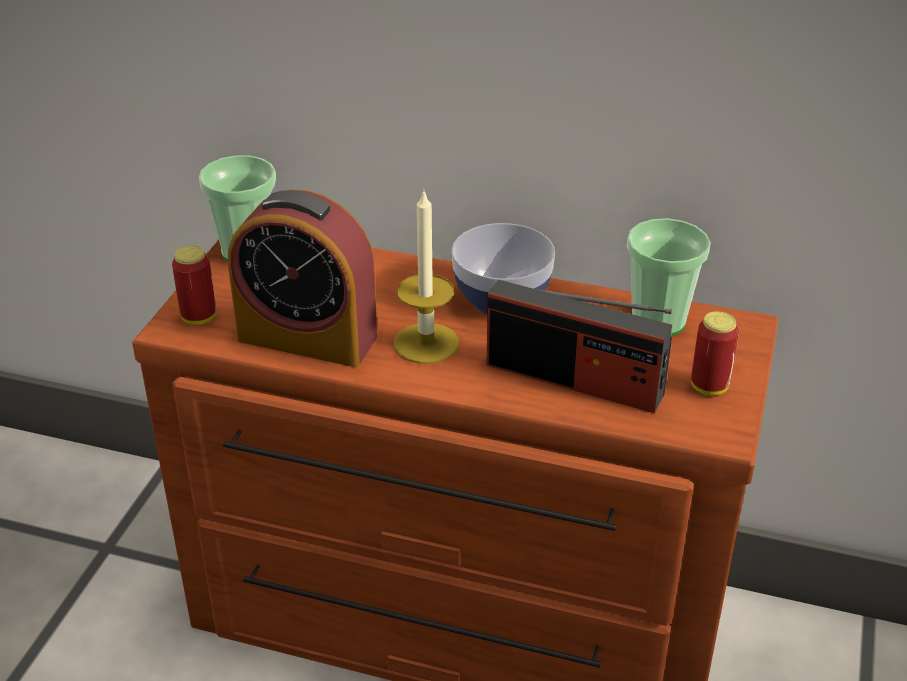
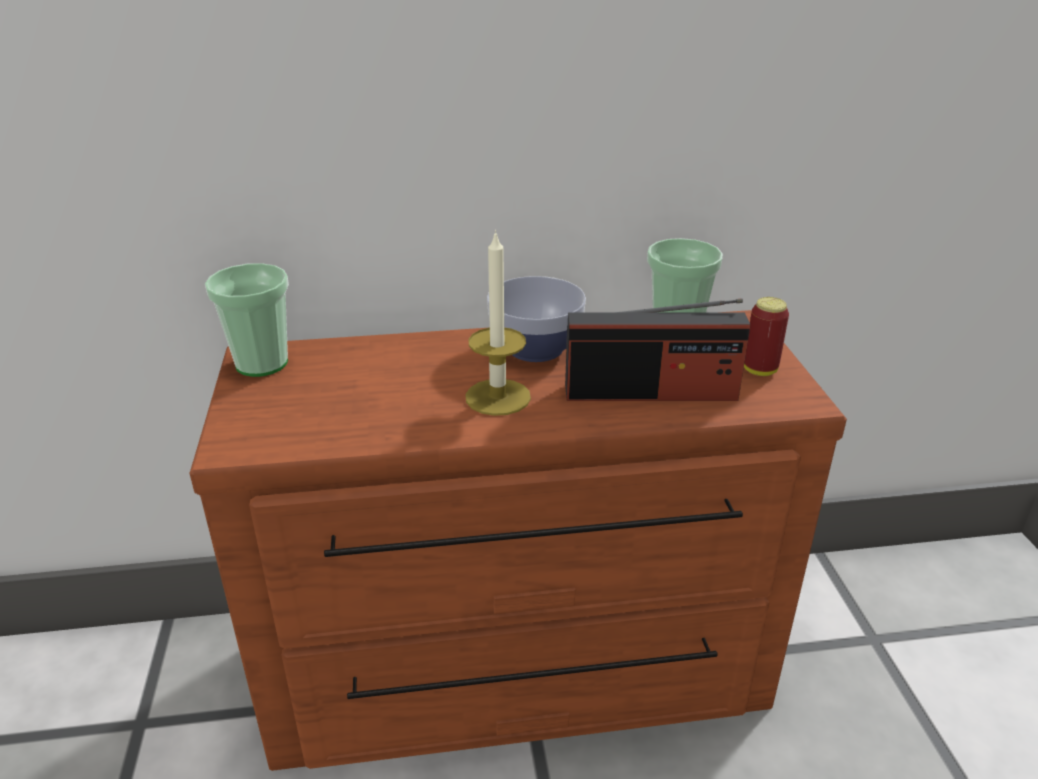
camera: 25 degrees left, 5 degrees down
can [172,245,216,325] -> none
alarm clock [228,189,377,367] -> none

